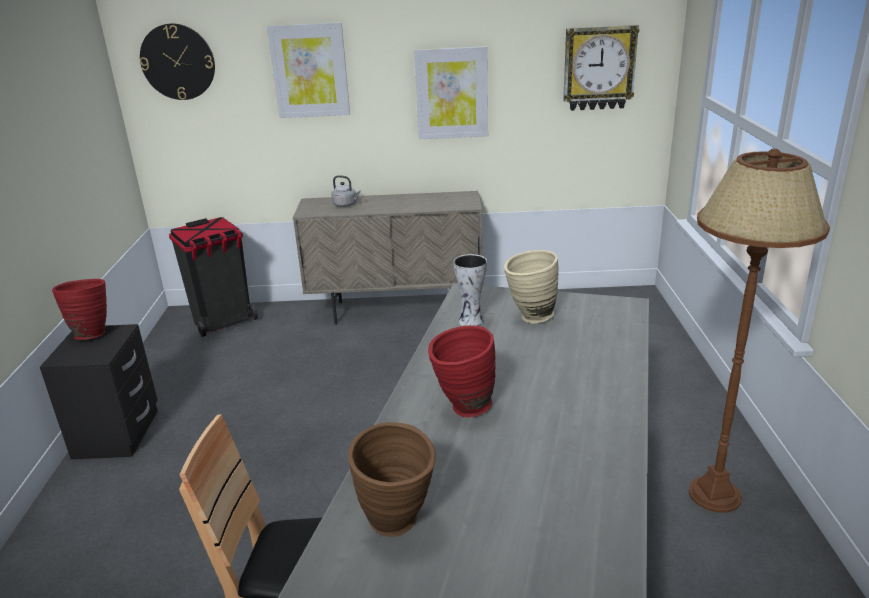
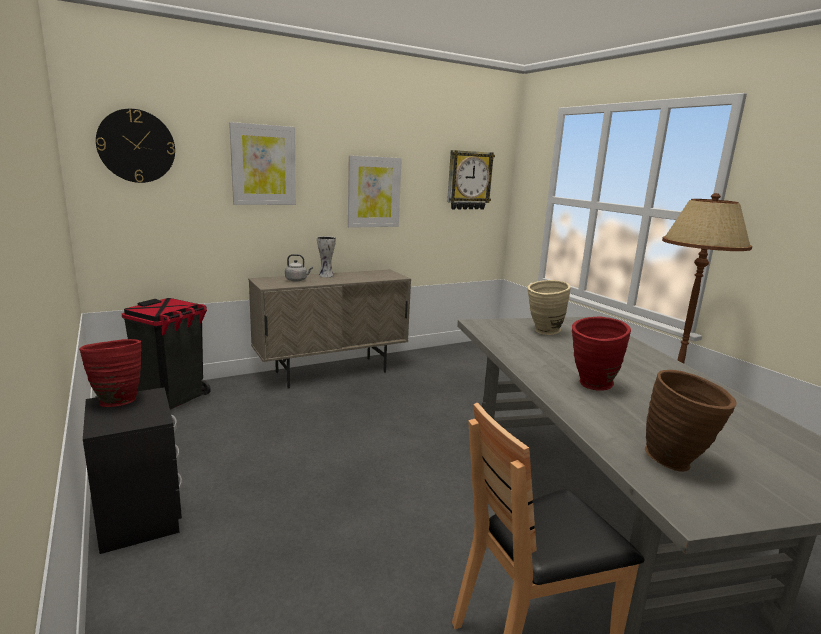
camera: 30 degrees left, 10 degrees down
vase [453,254,487,326] -> vase moved to [317,236,336,277]

